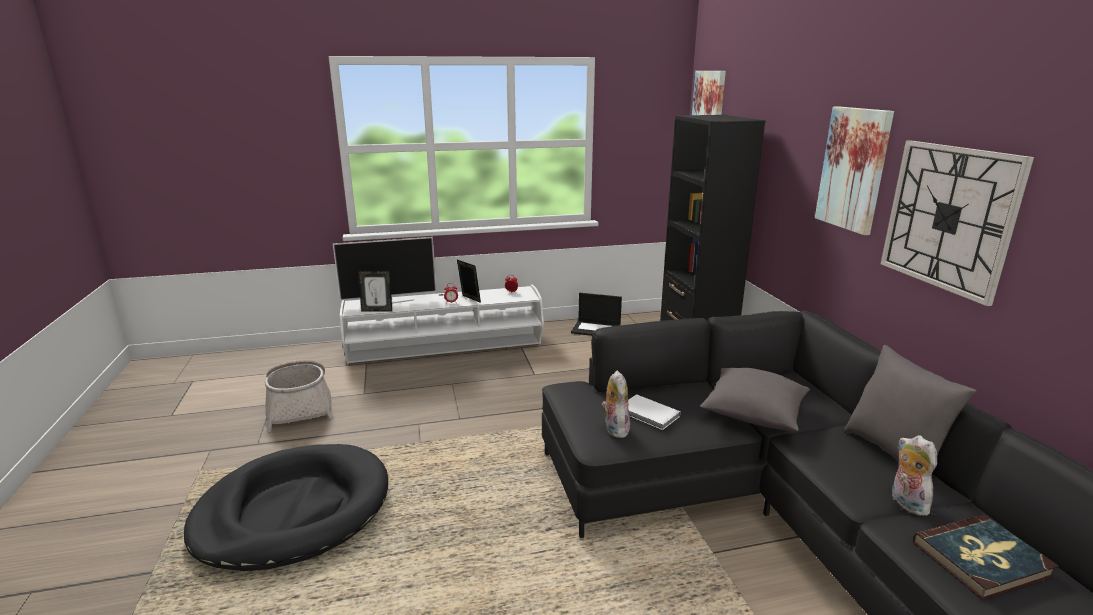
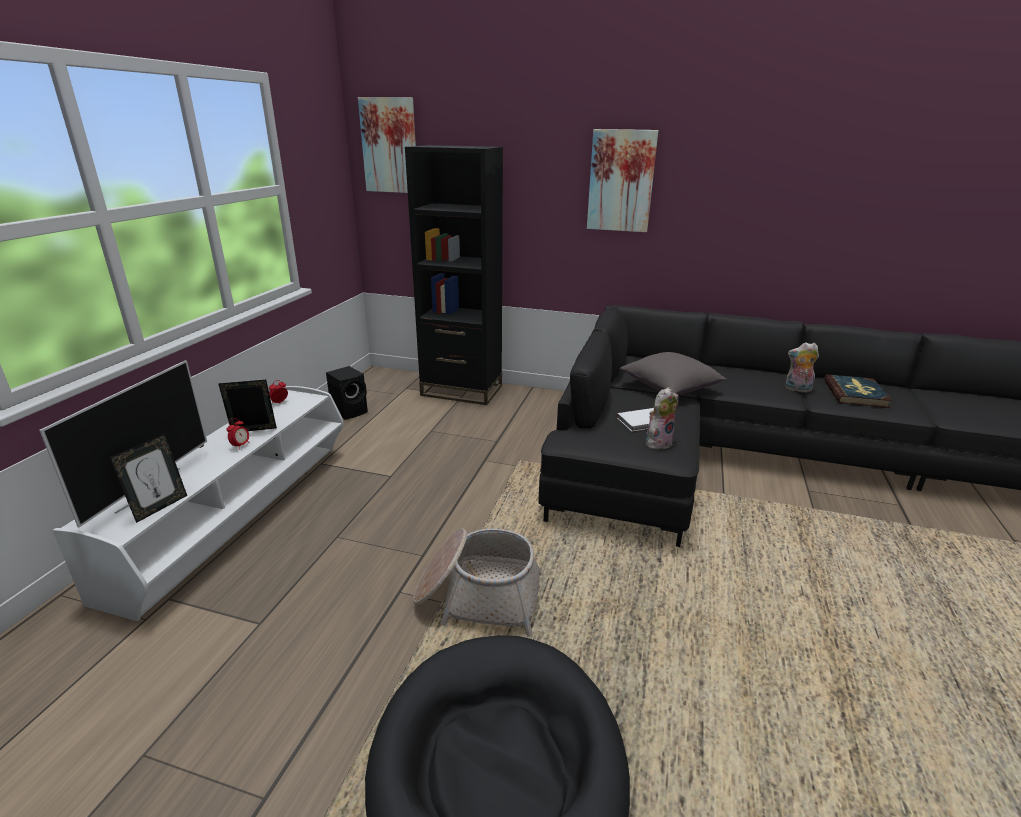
camera: 60 degrees left, 5 degrees up
basket [265,360,334,432] -> basket moved to [413,528,542,637]
laptop [571,293,622,336] -> black speaker [326,366,368,420]
plush toy [602,371,630,438] -> plush toy turned 120 degrees clockwise [646,387,679,449]
grey pillow [844,345,977,462] -> none
wall clock [881,140,1034,306] -> none

